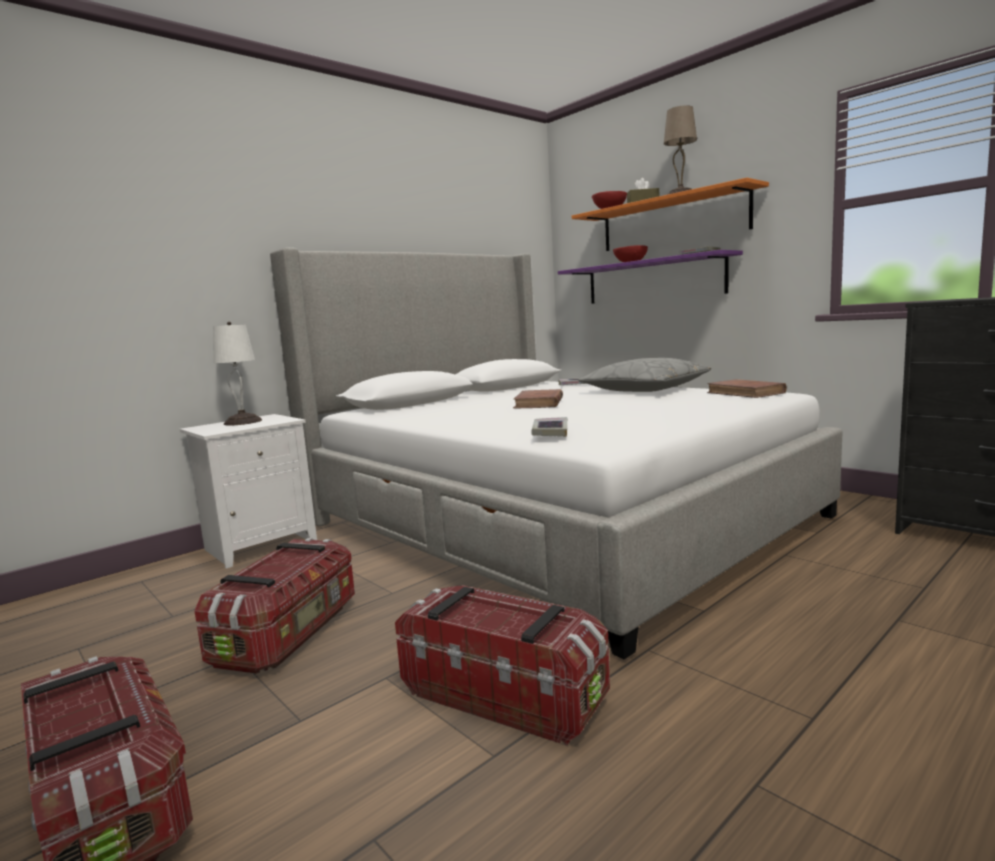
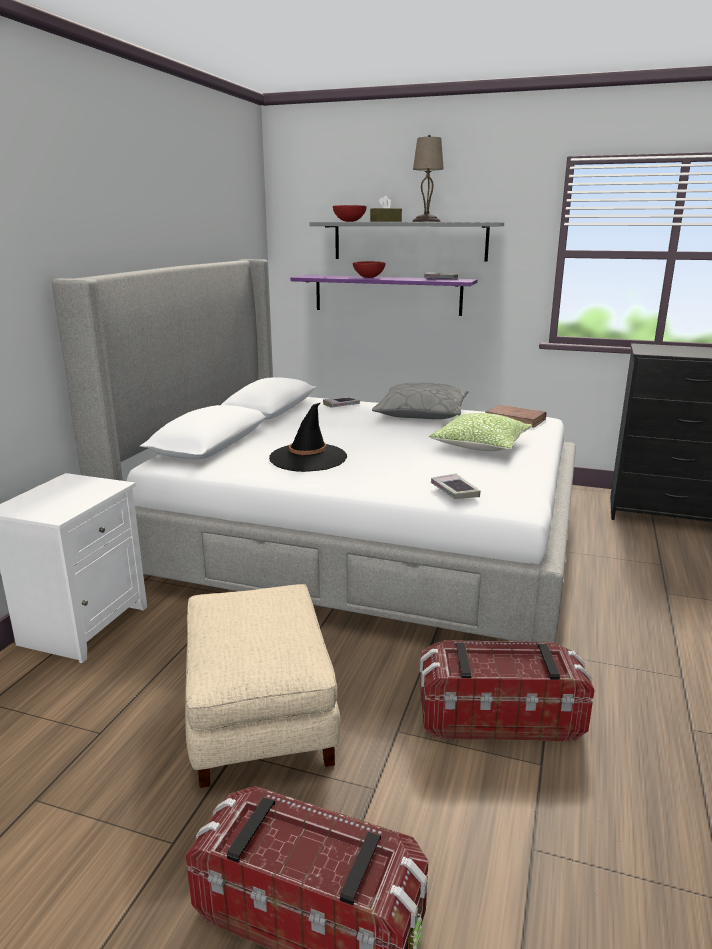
camera: 30 degrees left, 10 degrees up
storage box [194,538,355,674] -> beige ottoman [185,584,340,788]
white table lamp [213,322,262,426] -> none
brown book [513,389,563,408] -> none
orange shelf [572,178,769,251] -> grey shelf [309,222,504,261]
none -> black hat [269,403,347,472]
none -> pillow [429,413,532,451]

